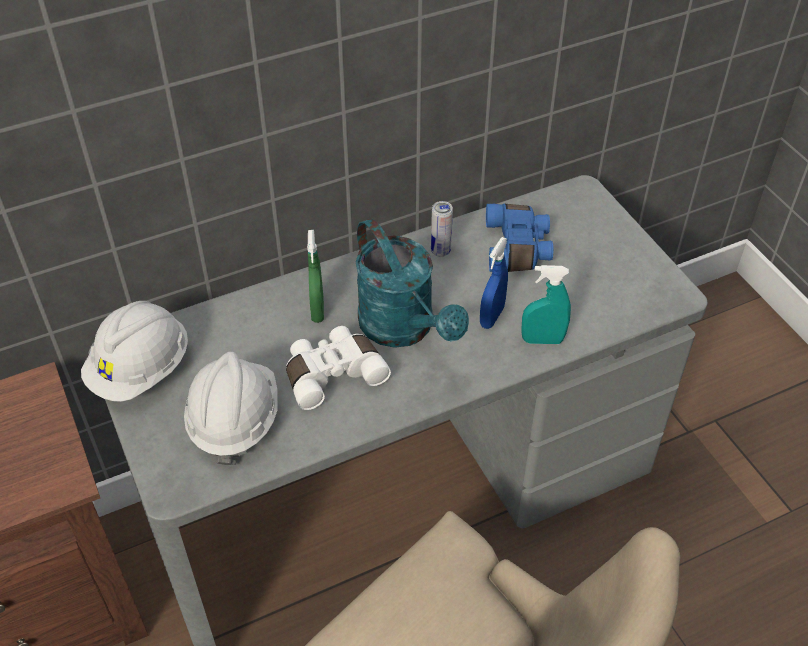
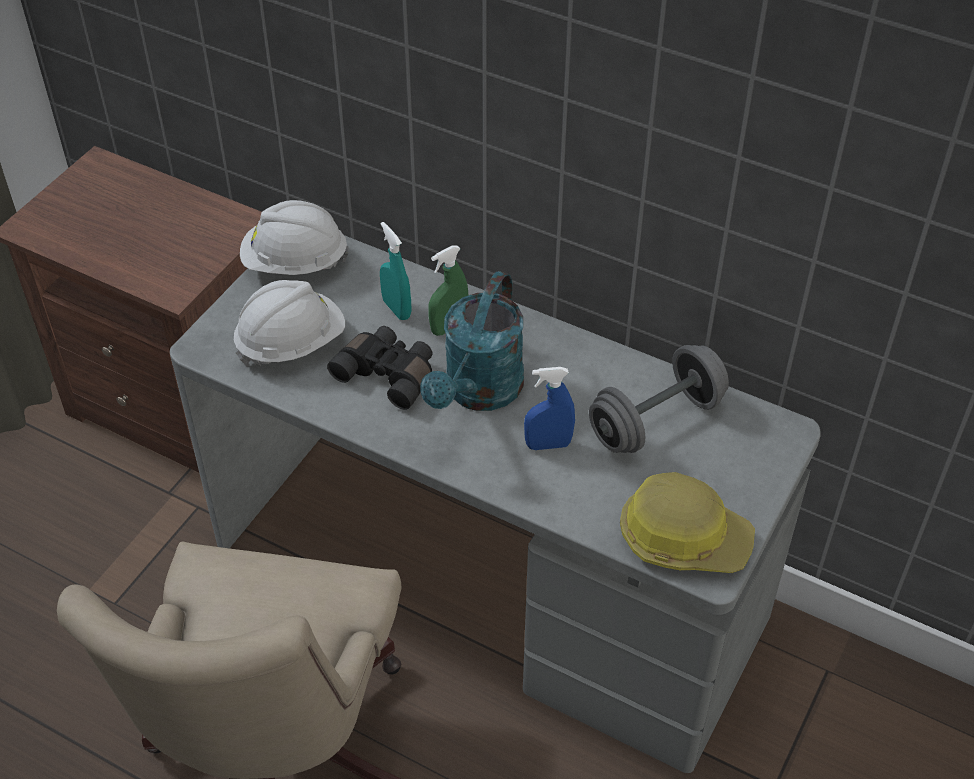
camera: 55 degrees right, 0 degrees up
white binoculars [286,326,391,410] -> black binoculars [327,326,433,410]
can [431,201,453,257] -> none
blue binoculars [486,204,553,272] -> grey dumbbell [589,345,729,453]
turquoise spray bottle [521,265,571,344] -> turquoise spray bottle moved to [380,222,411,320]
none -> hard hat [620,472,755,573]

